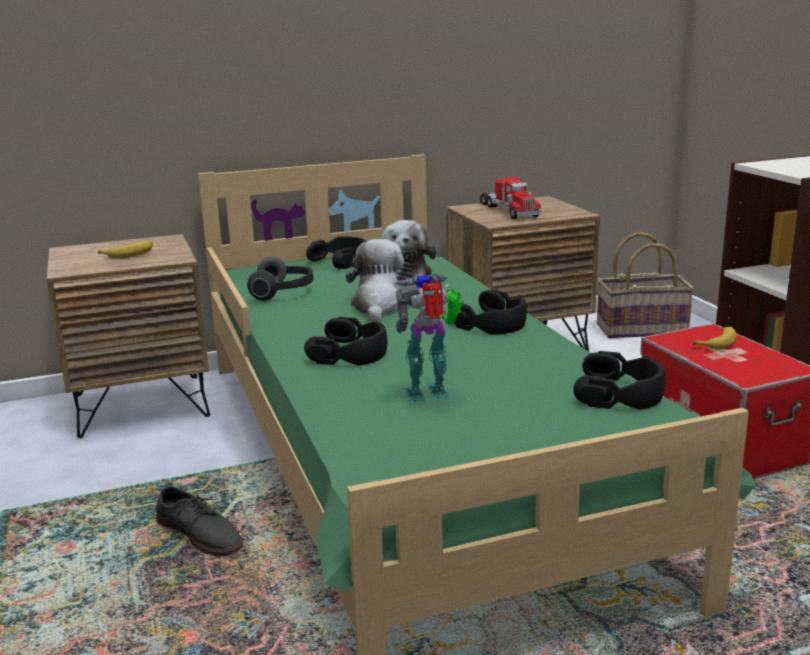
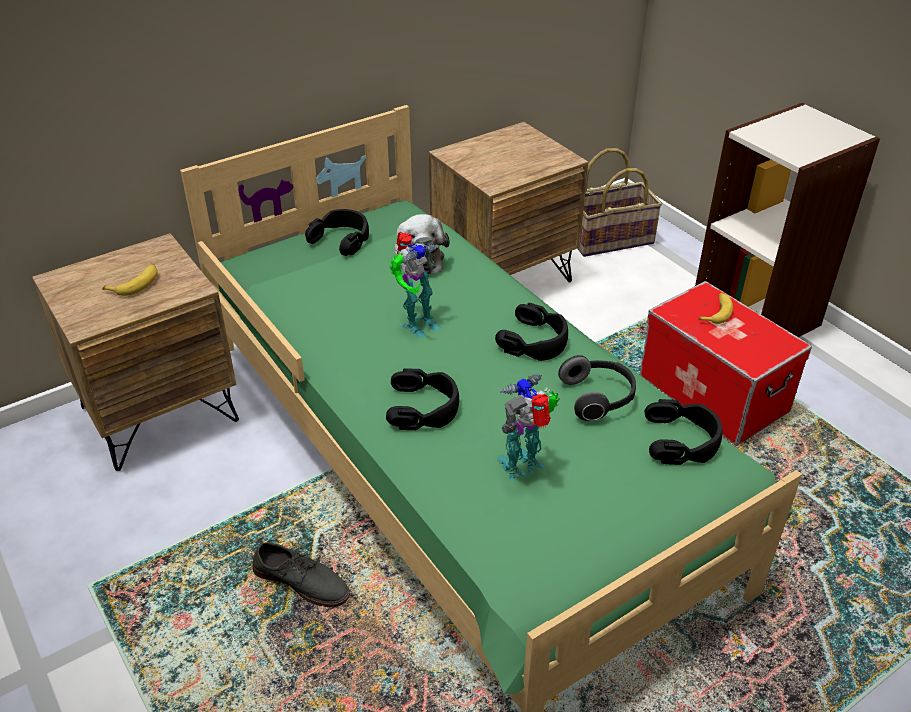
camera: 15 degrees left, 20 degrees up
headphones [247,257,314,301] -> headphones moved to [558,355,636,421]
plush toy [346,239,410,322] -> toy robot [389,232,441,338]
toy truck [480,173,542,219] -> none

